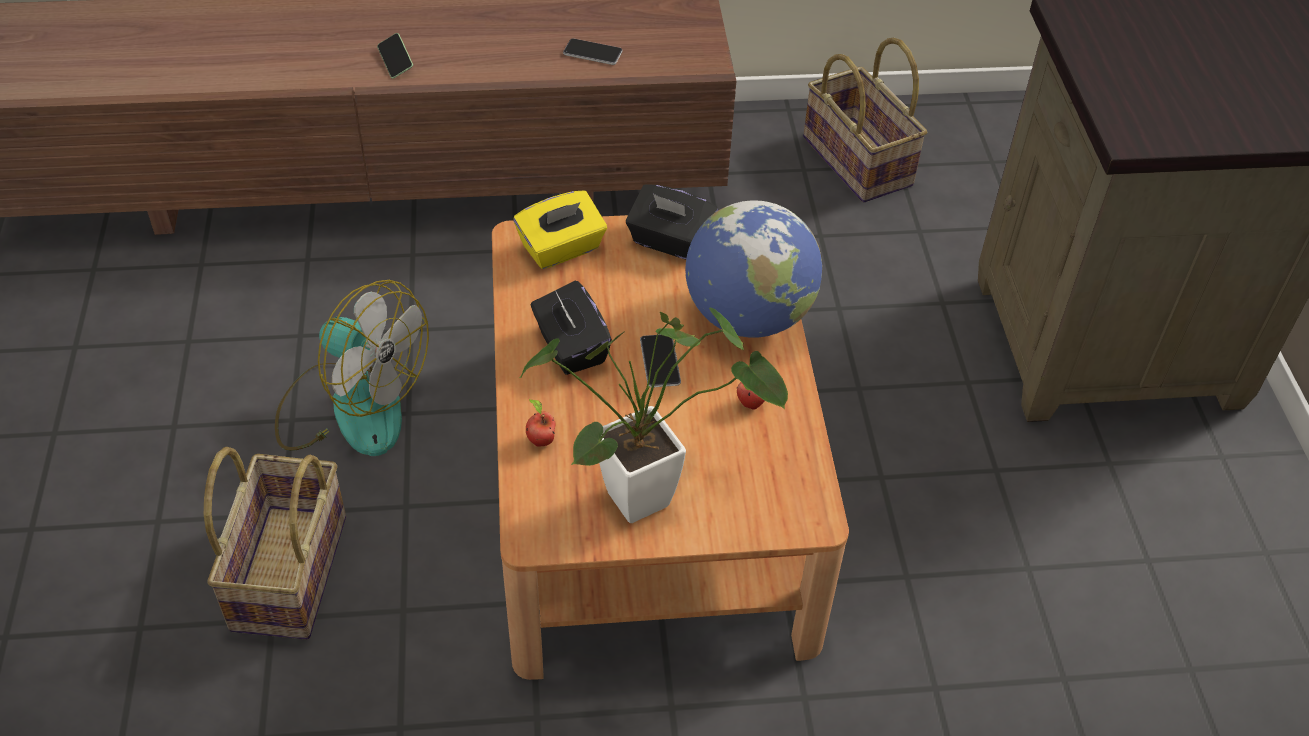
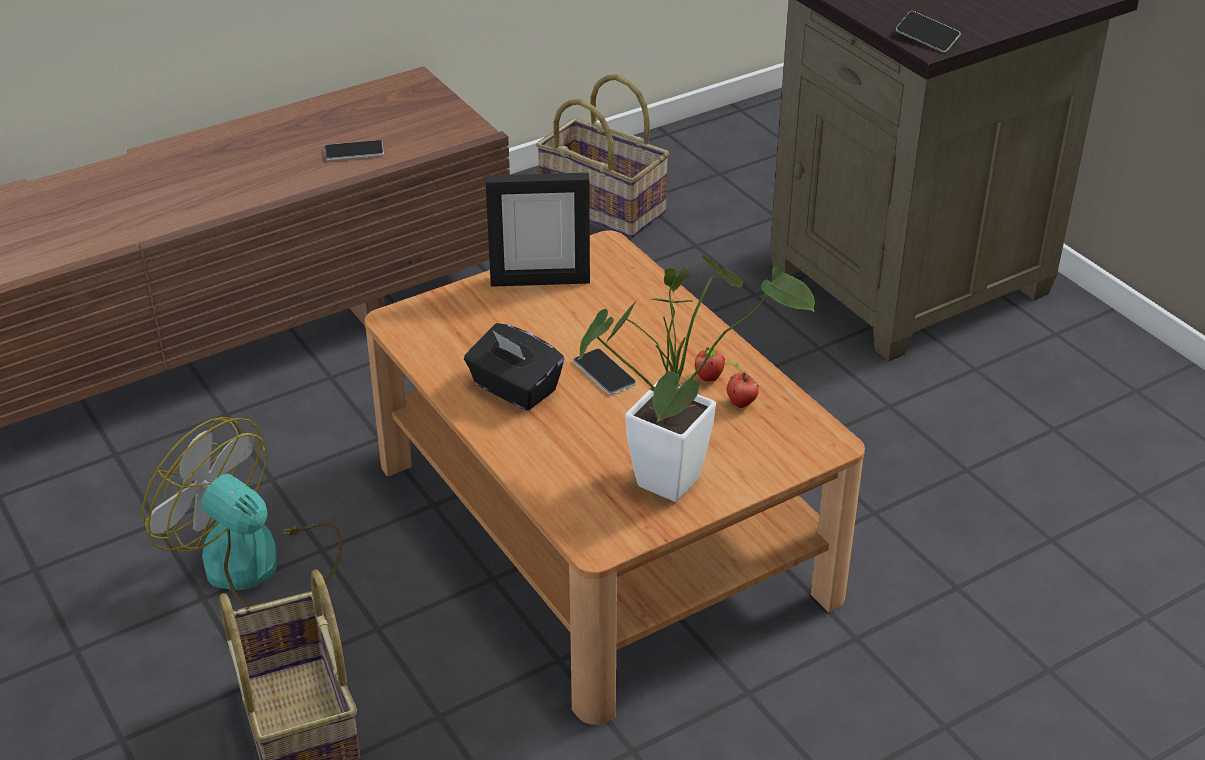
camera: 25 degrees left, 10 degrees down
fan [275,280,429,456] -> fan turned 150 degrees counterclockwise [142,417,342,607]
phone [377,33,413,79] -> phone moved to [896,11,961,53]
yellow tissue box [514,191,607,269] -> none
apple [526,399,556,447] -> apple moved to [725,362,759,408]
black tissue box [626,185,718,259] -> picture frame [486,173,590,287]
globe [685,200,822,338] -> none

